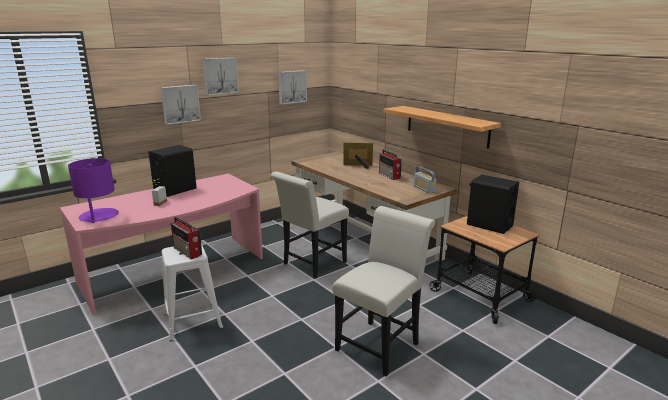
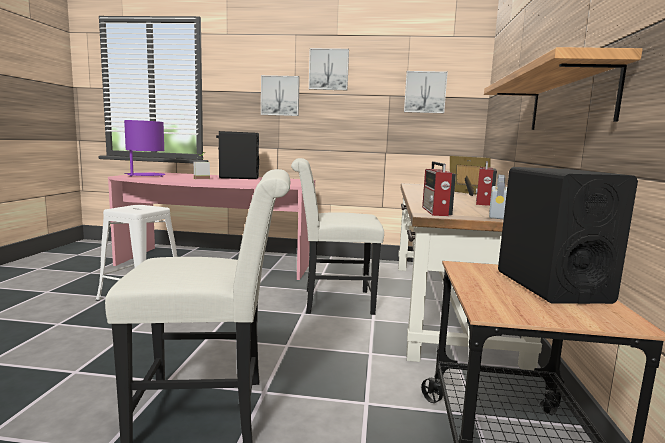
camera: 45 degrees right, 10 degrees down
radio [171,217,202,259] -> radio moved to [422,162,456,216]

